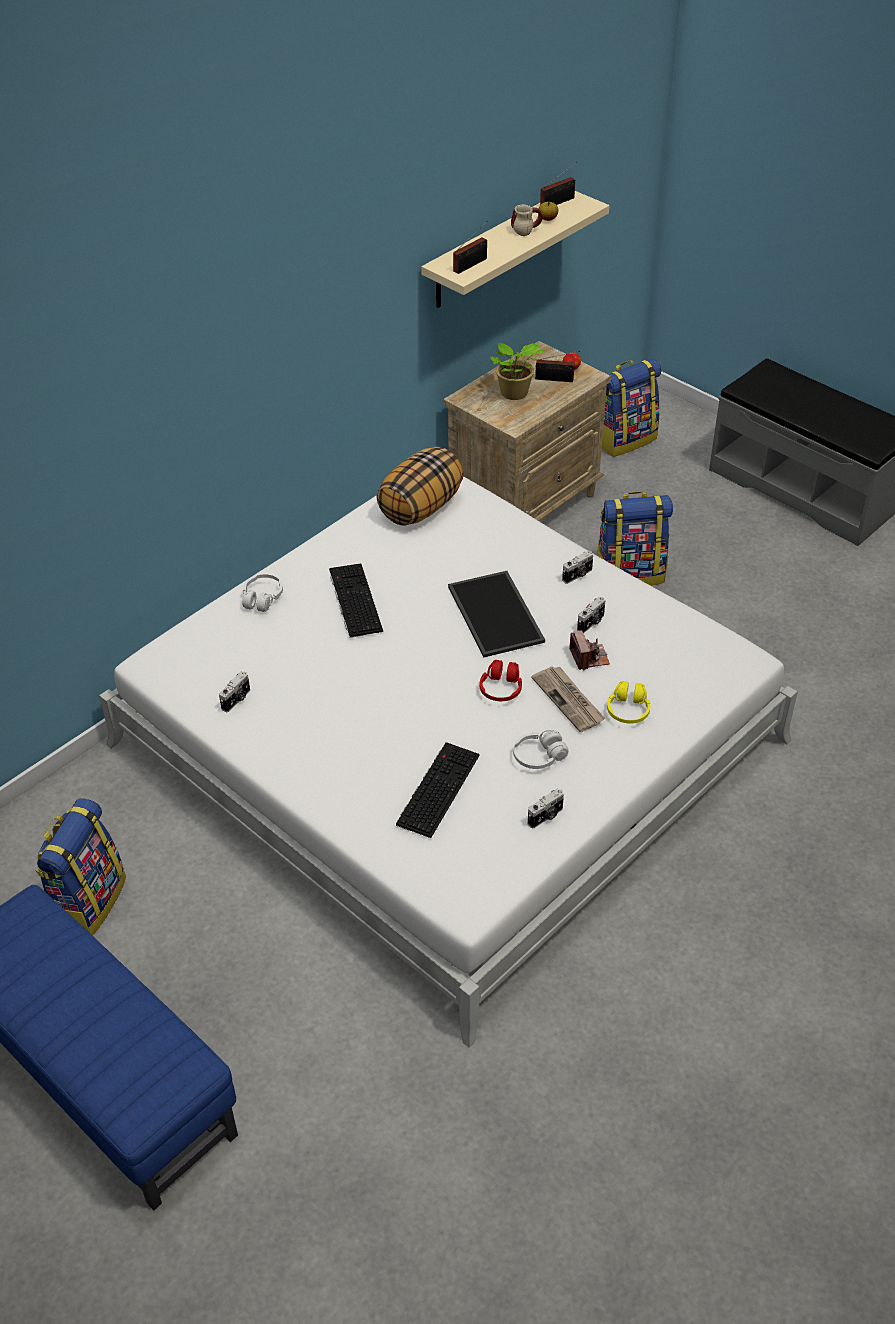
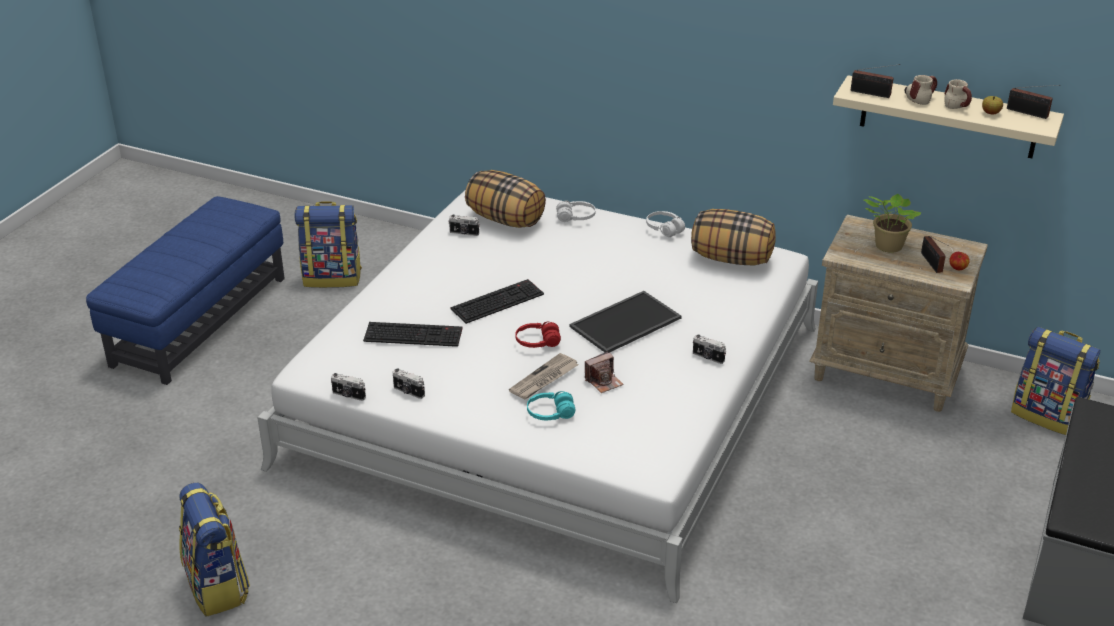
camera: 70 degrees right, 10 degrees down
keyboard [329,563,383,638] -> keyboard moved to [450,279,544,324]
white headphones [513,730,568,769] -> white headphones moved to [646,211,685,237]
camera [577,597,605,633] -> camera moved to [331,373,366,401]
backpack [597,492,673,586] -> backpack moved to [179,483,250,617]
yellow headphones [607,681,650,724] -> turquoise headphones [527,391,575,420]
none -> pillow [465,170,546,228]
none -> mug [904,75,937,105]

